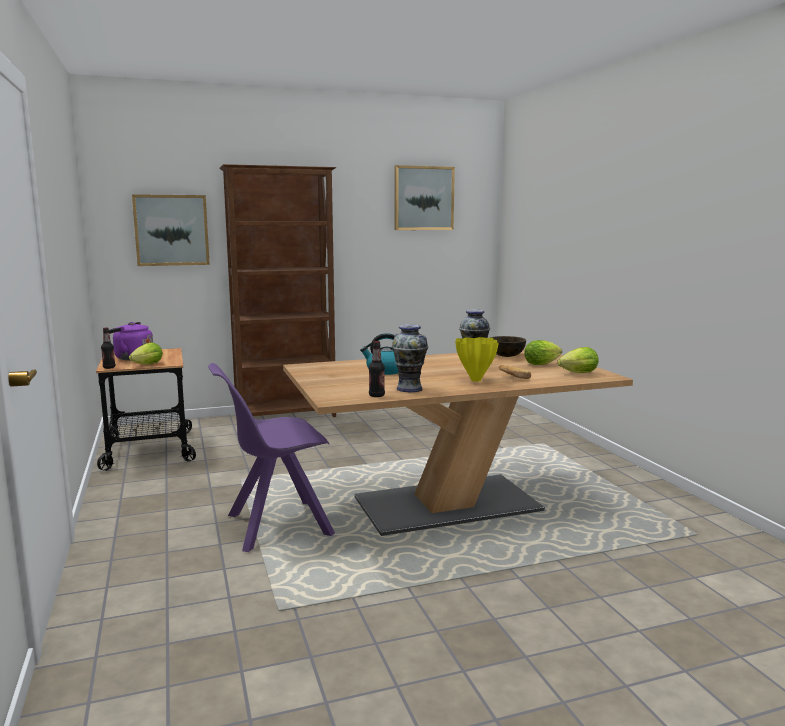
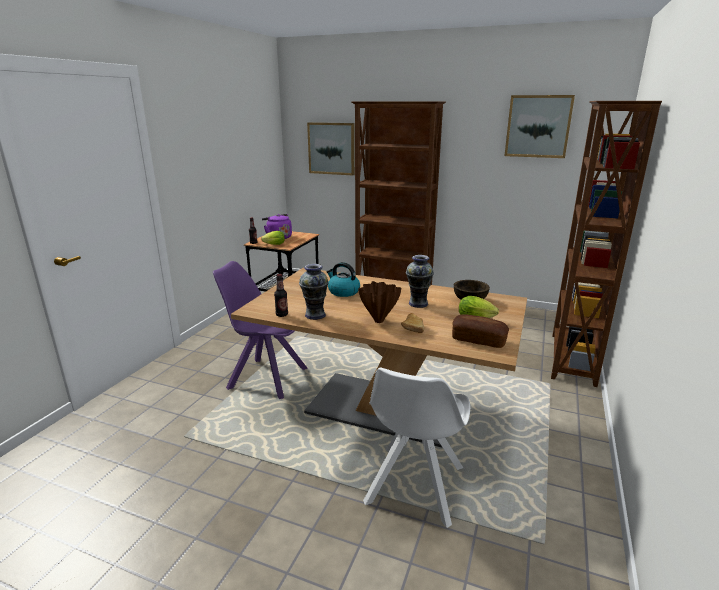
camera: 40 degrees right, 10 degrees up
yellow vase [455,337,499,382] -> brown vase [358,281,401,323]
lettuce [558,347,599,373] -> bread [452,314,509,348]
none -> white chair [363,367,470,528]
none -> brown bookcase [551,101,662,387]

